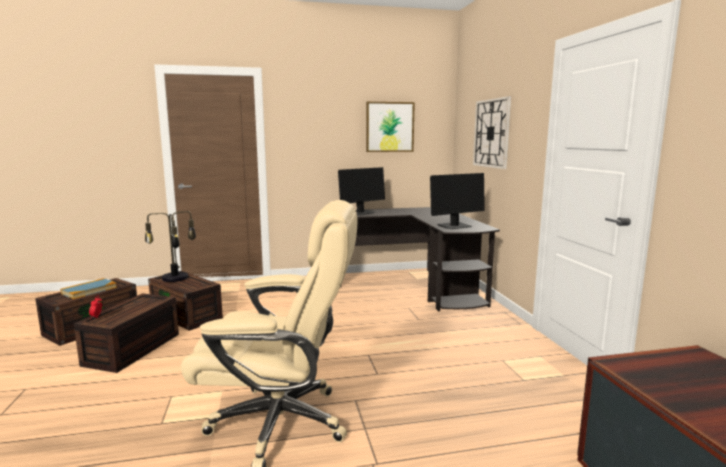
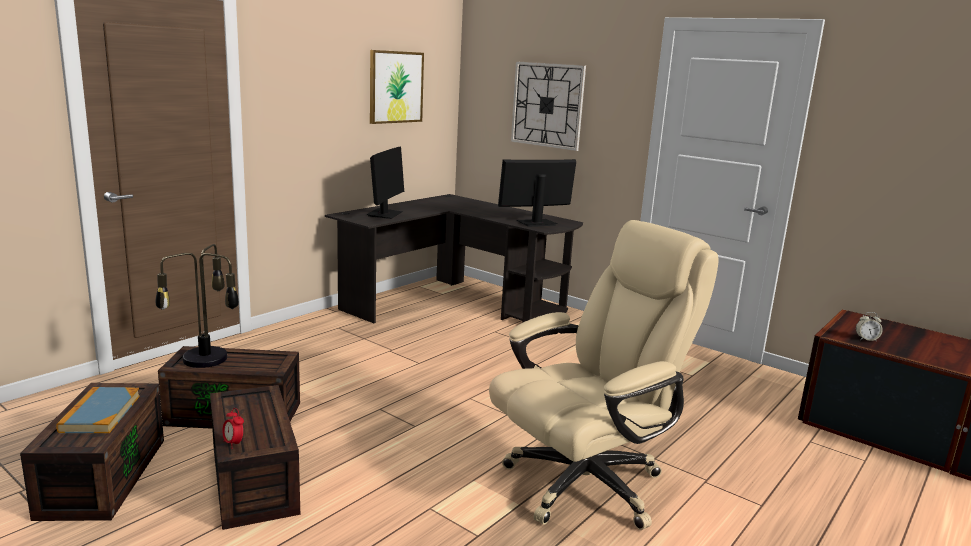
camera: 40 degrees left, 5 degrees up
monitor [430,173,485,229] -> monitor turned 135 degrees counterclockwise [498,159,576,227]
none -> alarm clock [856,312,883,342]

